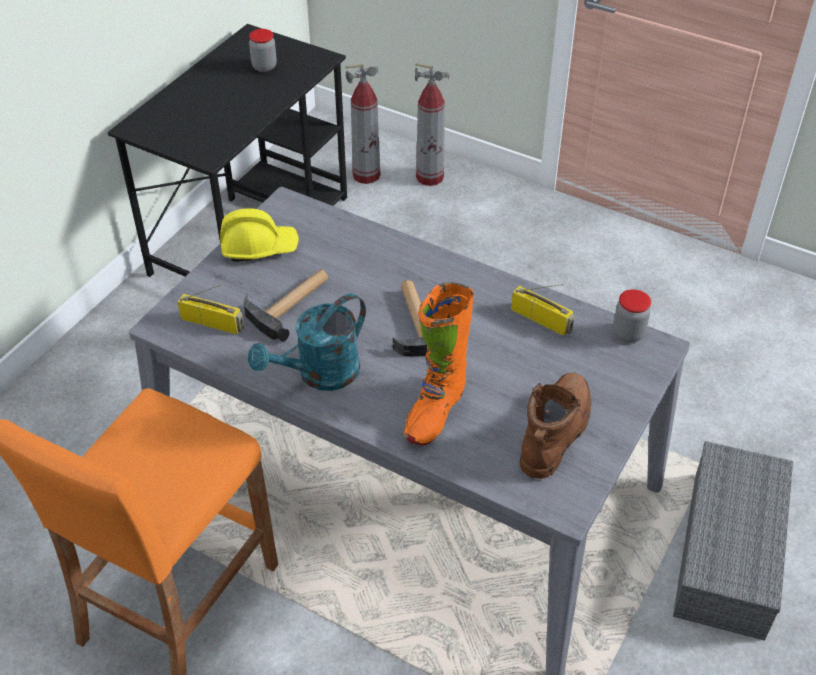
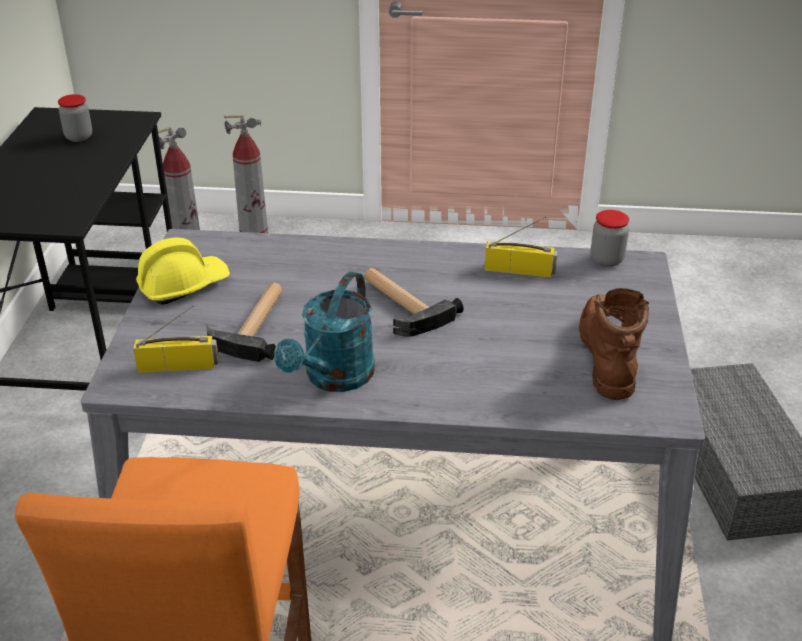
camera: 25 degrees left, 10 degrees down
orange boot [404,282,474,445] -> none

